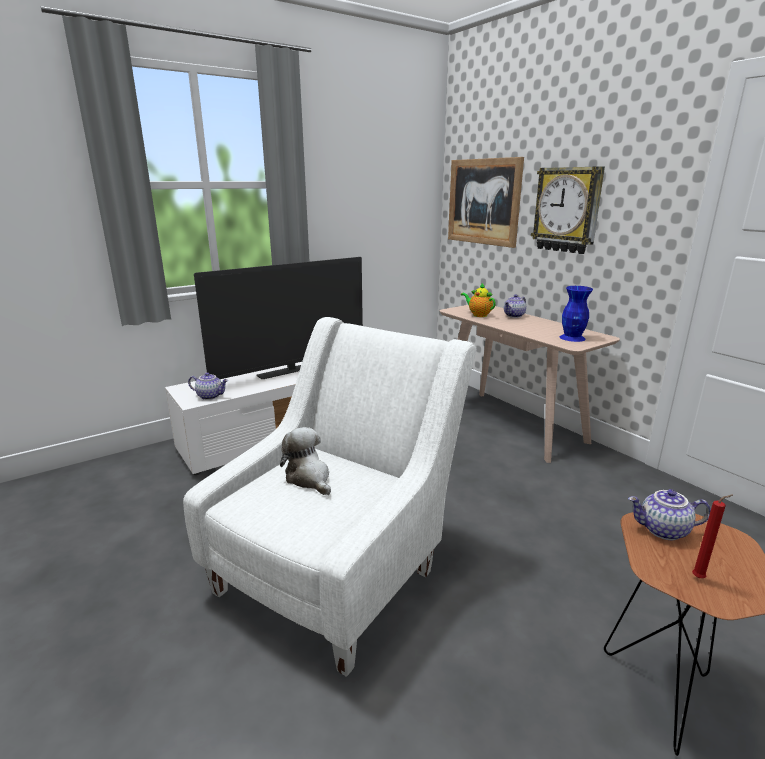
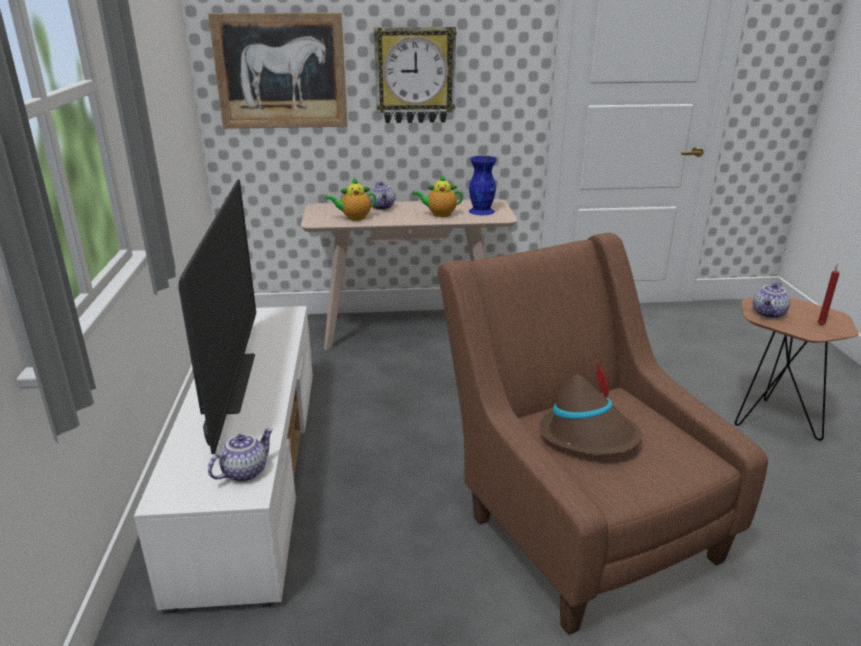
camera: 60 degrees left, 5 degrees up
white armchair [183,317,476,677] -> brown armchair [437,233,768,635]
plush toy [280,427,331,495] -> brown hat [539,360,642,455]
none -> teapot [412,174,463,217]

